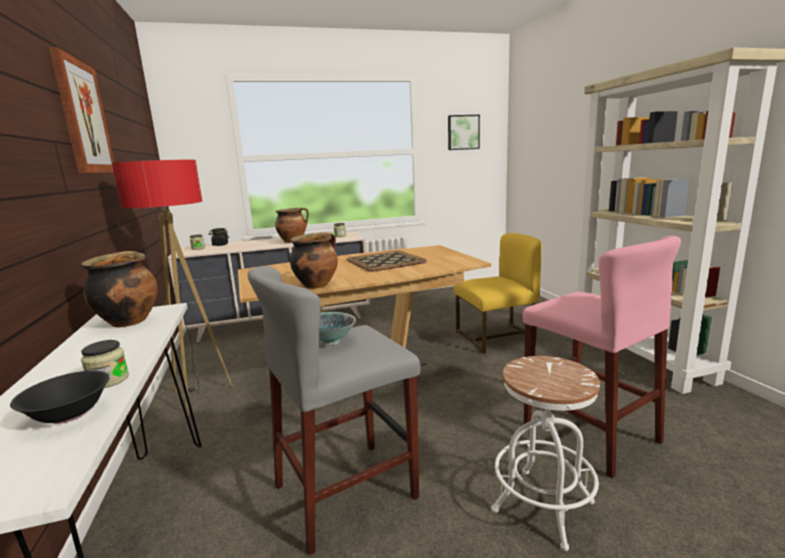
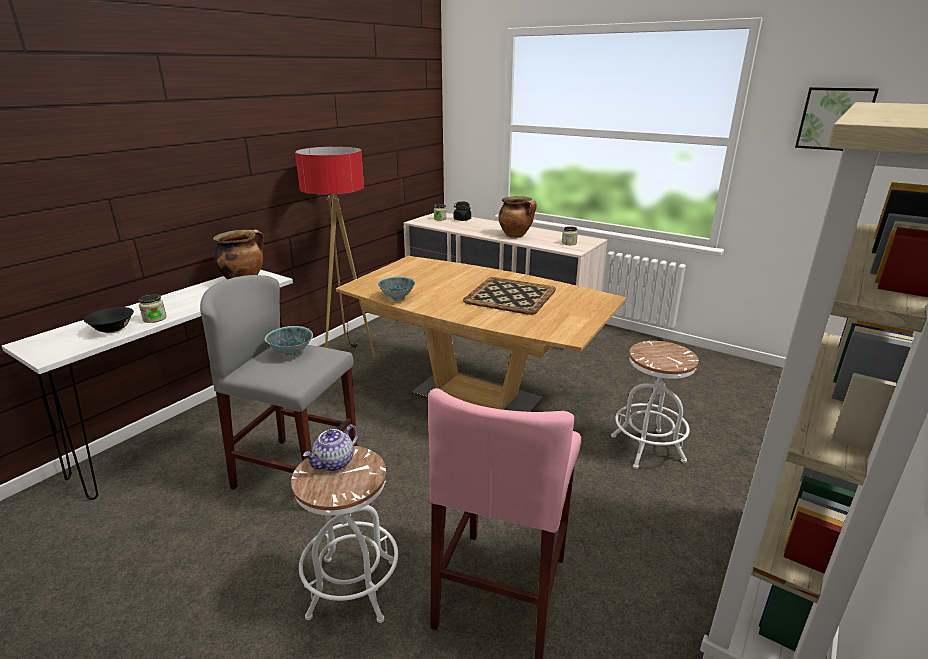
camera: 50 degrees right, 10 degrees up
picture [49,47,115,173] -> none
cooking pot [290,232,338,289] -> bowl [378,276,416,301]
yellow chair [454,233,542,354] -> white stool [611,341,699,469]
none -> teapot [303,425,359,471]

